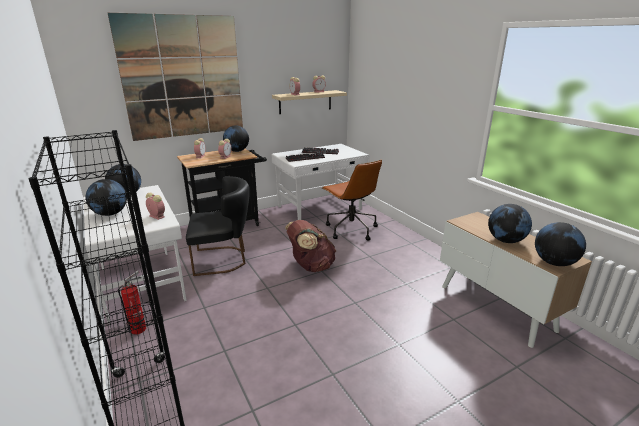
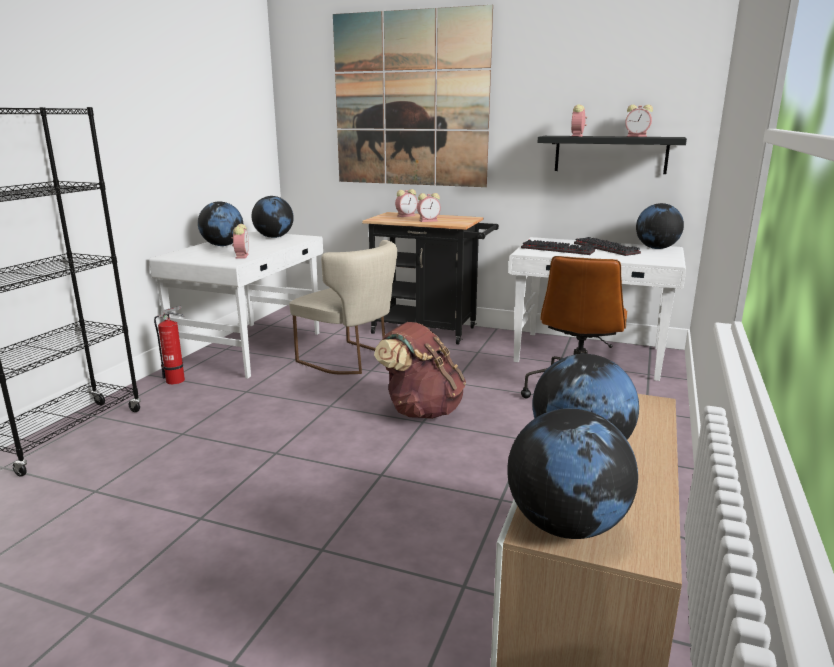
camera: 50 degrees right, 5 degrees down
black chair [186,176,250,276] -> beige chair [289,240,397,375]
globe [223,125,249,152] -> globe moved to [636,203,684,249]
beige shelf [272,90,347,114] -> black shelf [538,136,687,174]

